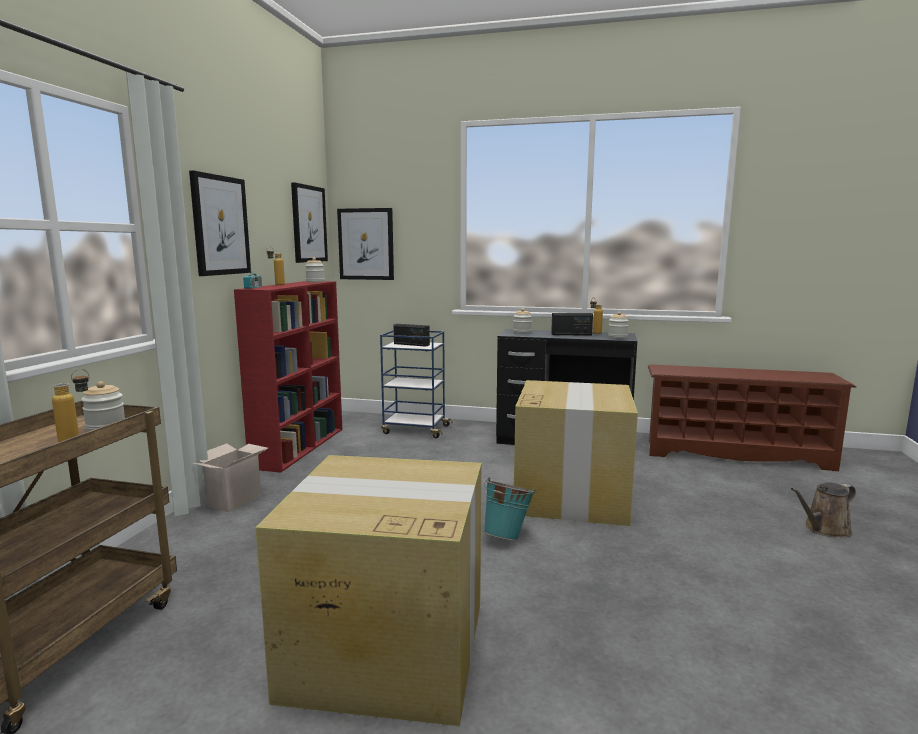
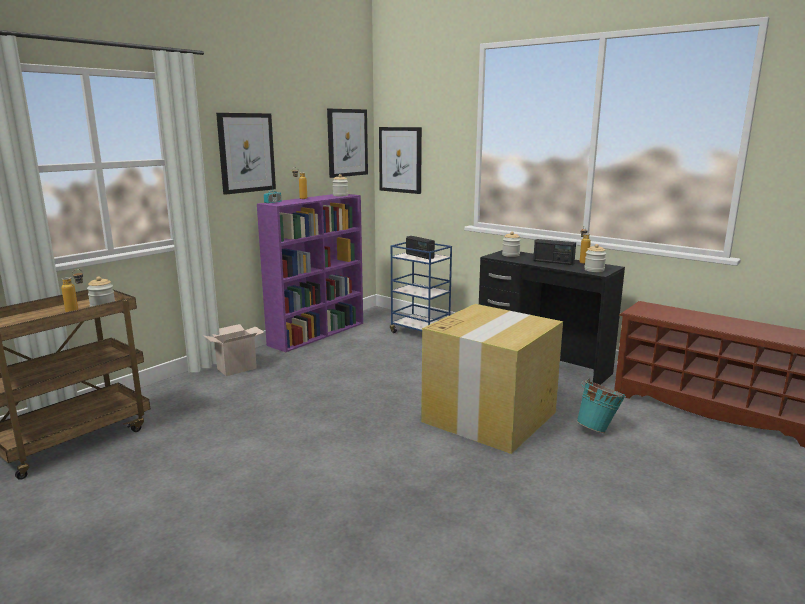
camera: 25 degrees right, 5 degrees up
red bookcase [234,281,342,473] -> purple bookcase [257,194,363,352]
cardboard box [255,455,481,726] -> none
turquoise bucket [483,478,536,541] -> turquoise bucket moved to [576,378,626,433]
brown watering can [791,482,856,537] -> none

